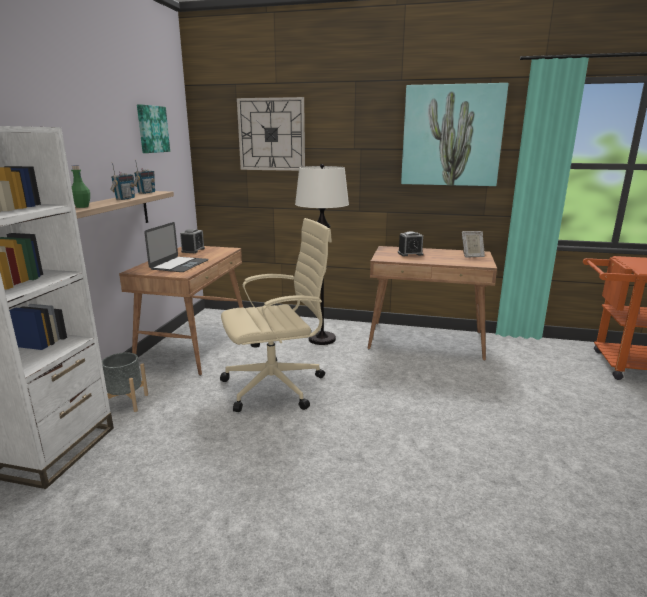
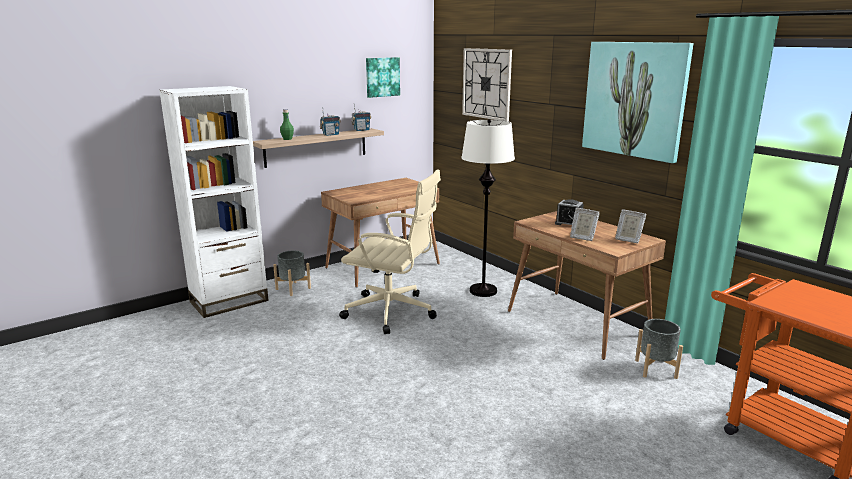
camera: 40 degrees right, 0 degrees up
laptop [145,222,209,272] -> none
alarm clock [180,229,205,253] -> none
none -> picture frame [570,208,600,241]
none -> grey planter [635,319,683,379]

